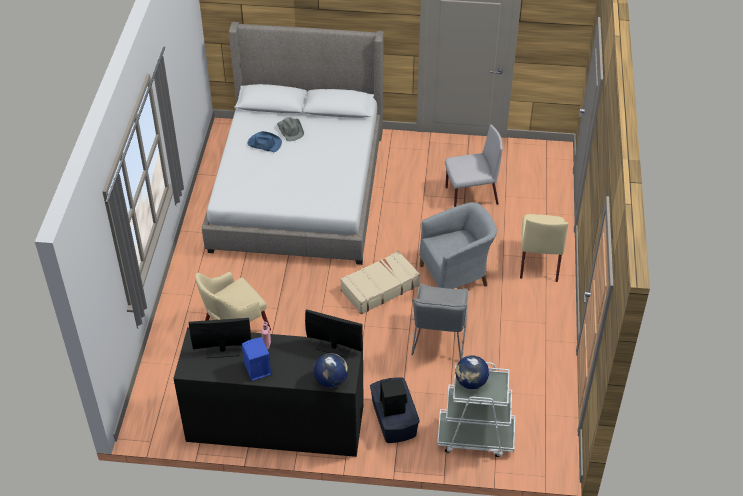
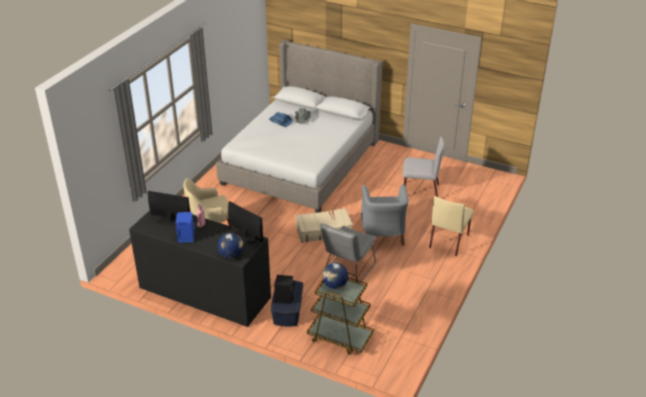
camera: 20 degrees right, 10 degrees down
grey armchair [419,202,497,289] -> grey armchair turned 90 degrees clockwise [361,184,409,246]
white cart [437,362,515,457] -> brown cart [307,273,374,355]

